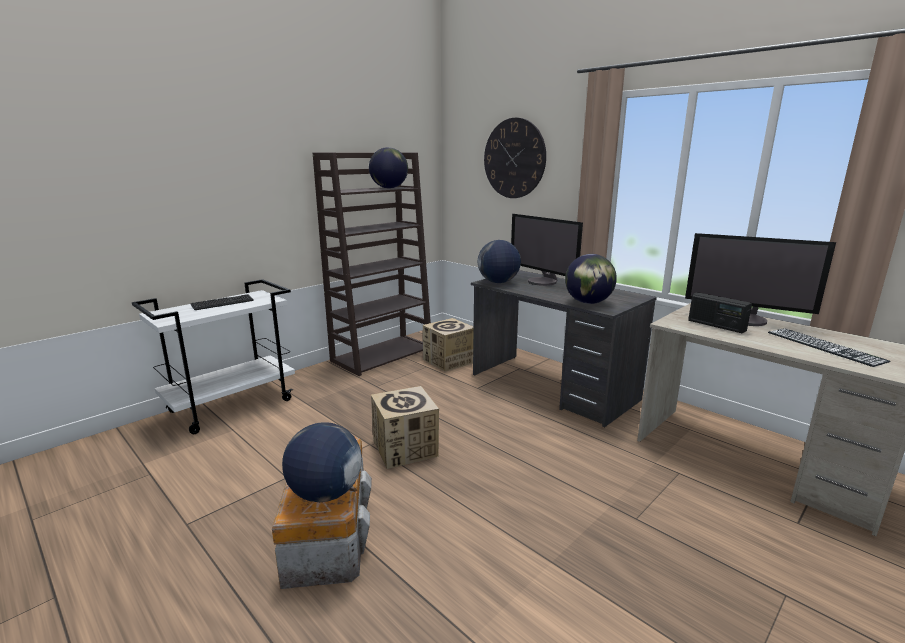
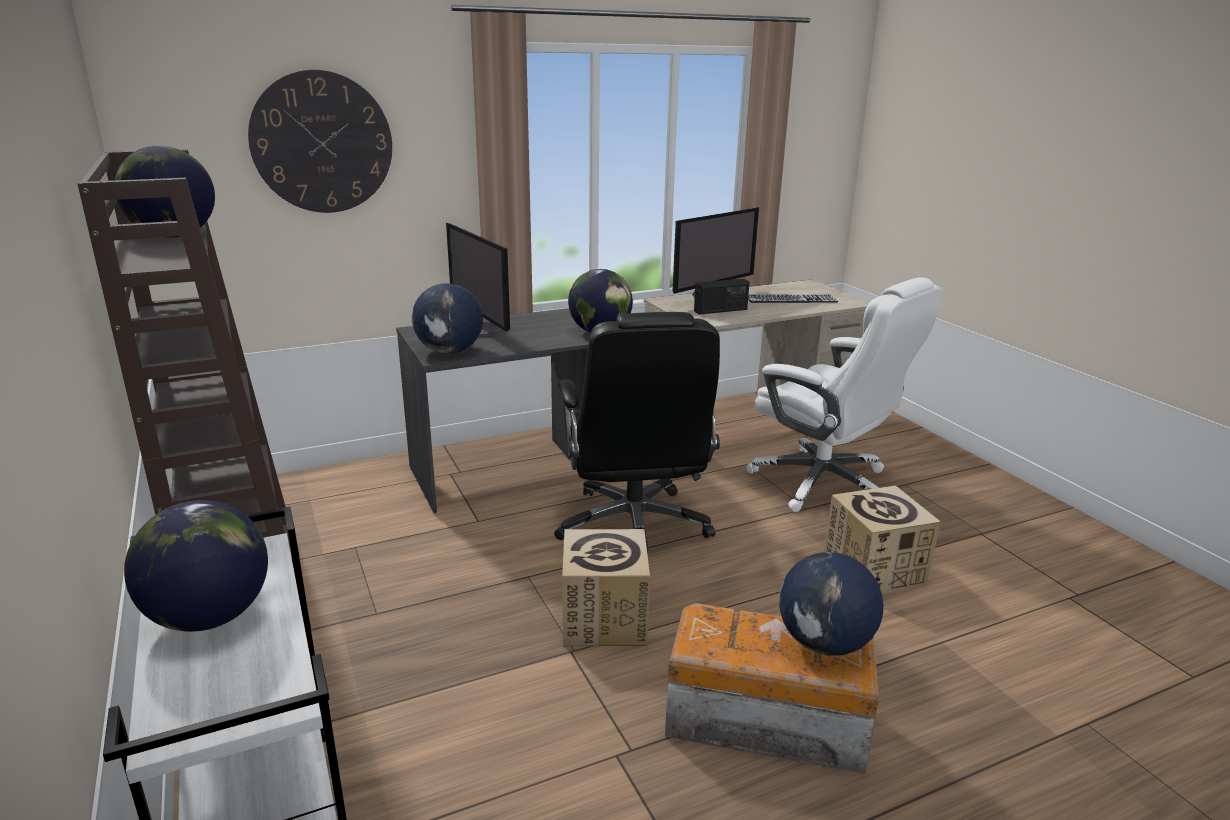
camera: 70 degrees left, 5 degrees up
keyboard [191,294,254,310] -> globe [124,500,268,632]
cardboard box [423,318,474,372] -> cardboard box moved to [824,485,941,594]
monitor [511,214,583,286] -> monitor turned 75 degrees clockwise [446,223,510,337]
none -> black office chair [554,312,720,555]
none -> white office chair [747,277,943,512]

